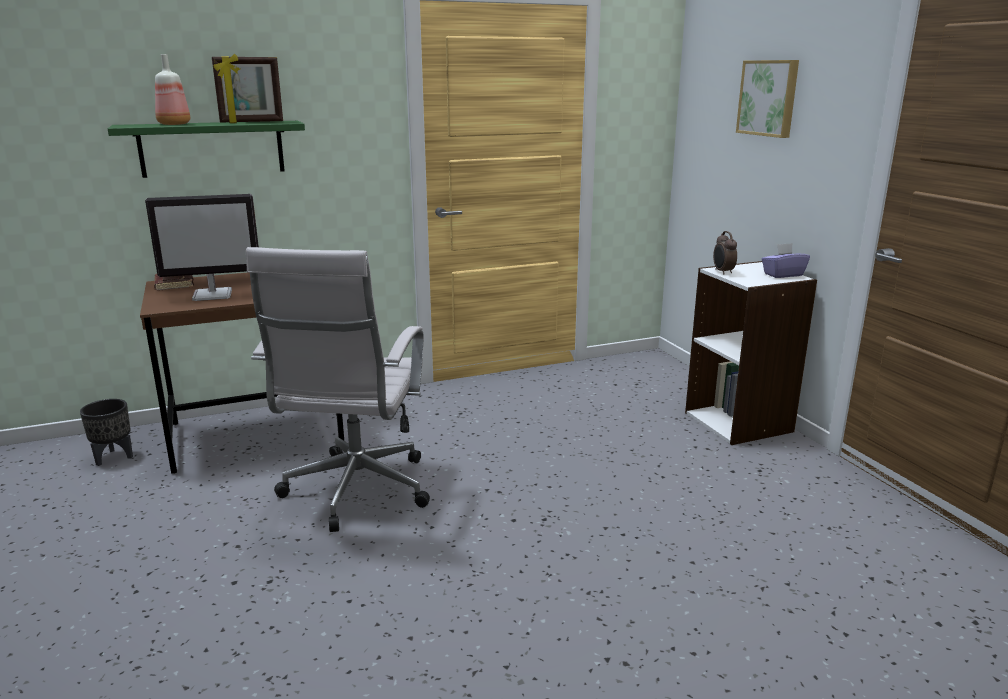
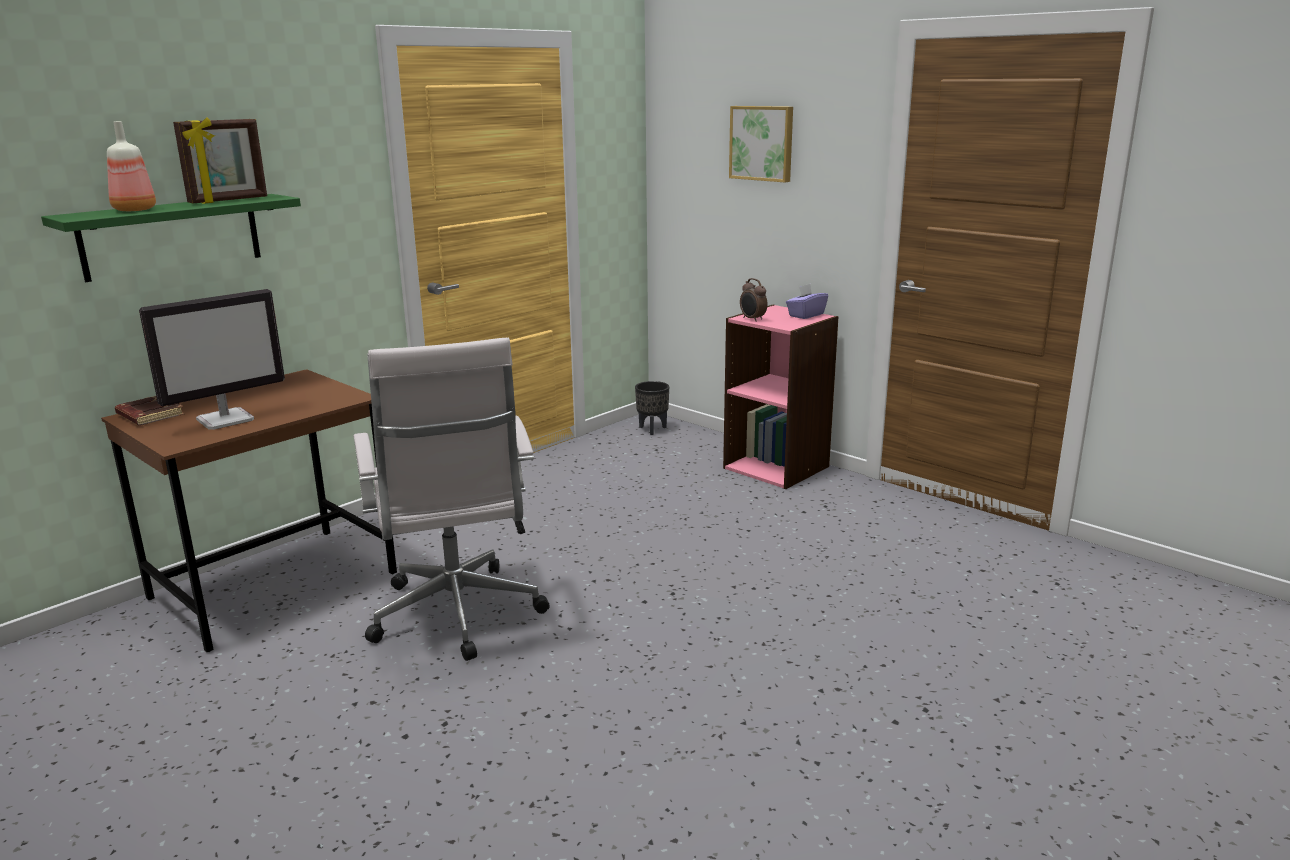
camera: 25 degrees left, 0 degrees up
black planter [80,399,133,466] -> black planter moved to [635,381,669,435]
white bookcase [685,261,817,445] -> pink bookcase [723,305,839,489]

